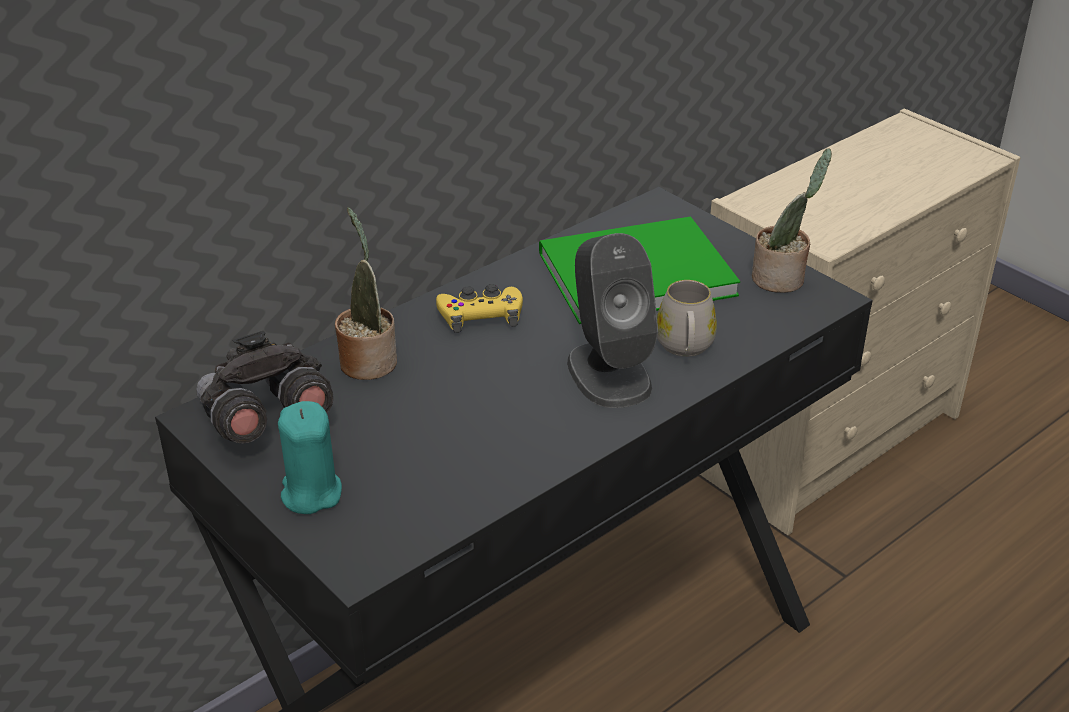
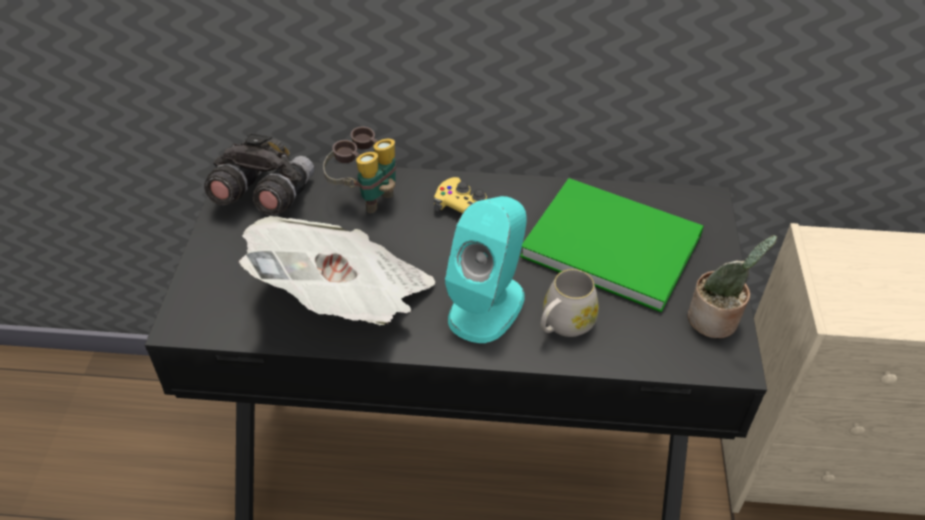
camera: 45 degrees right, 10 degrees up
turquoise candle [278,401,342,514] -> none
potted plant [335,207,397,380] -> binoculars [323,126,396,213]
grey speaker [567,233,658,408] -> turquoise speaker [445,196,527,343]
none -> newspaper [239,216,435,325]

